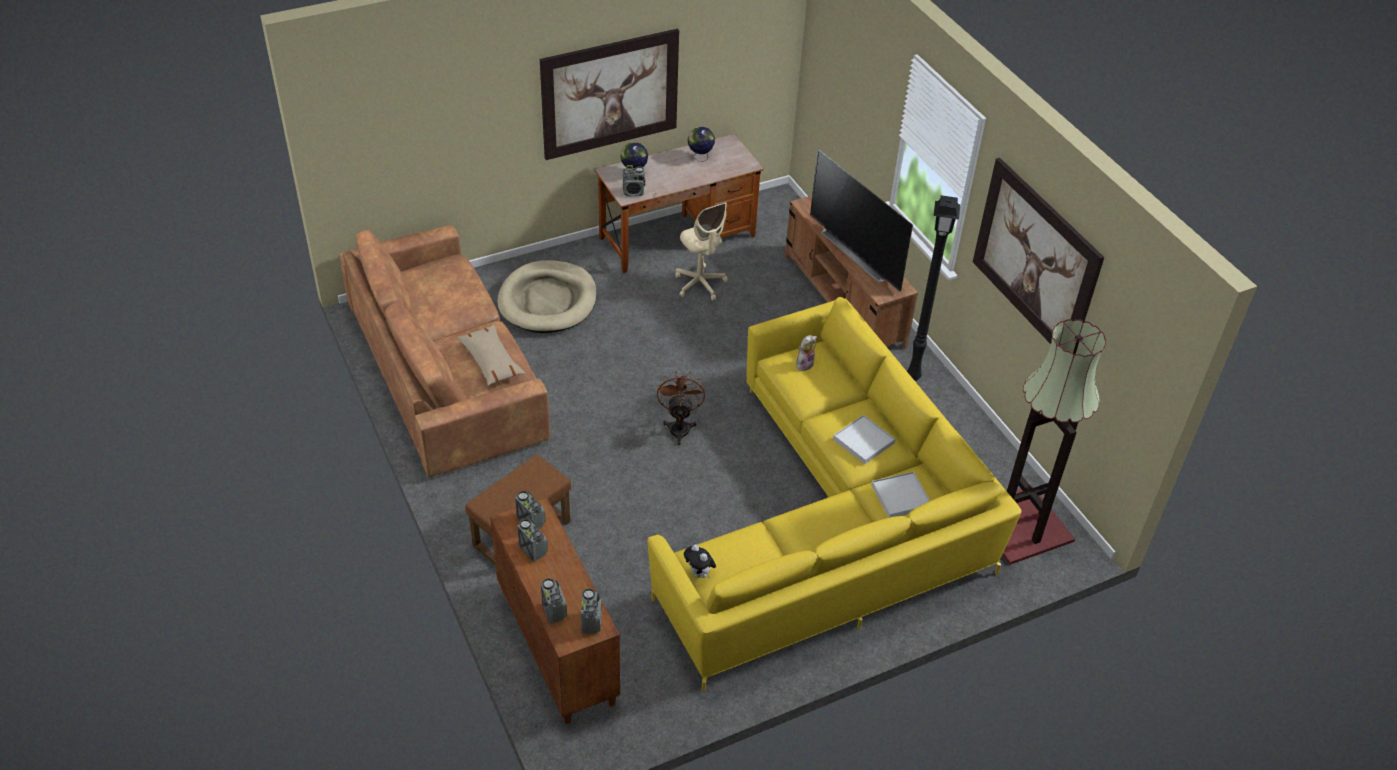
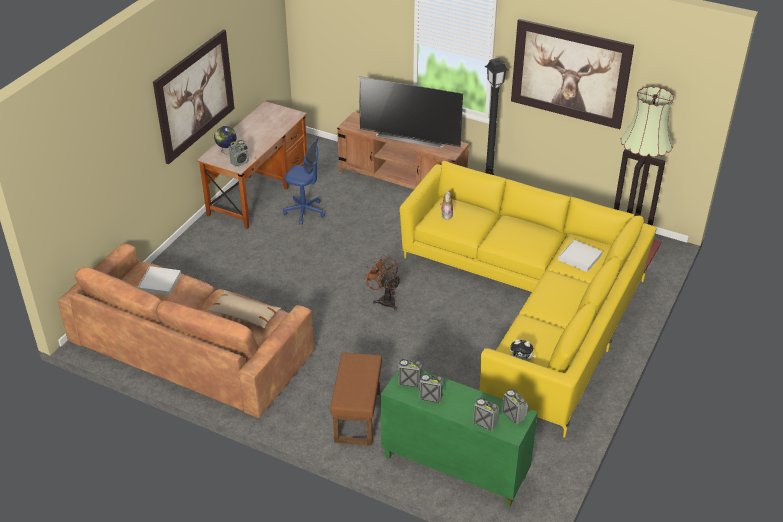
camera: 35 degrees left, 5 degrees down
brown cabinet [490,498,620,725] -> green cabinet [381,370,538,507]
beige dog bed [497,260,597,333] -> none
beige office chair [675,202,728,301] -> blue office chair [283,138,325,225]
globe [688,127,715,162] -> none
white tray [833,415,895,464] -> white tray moved to [138,266,181,295]

